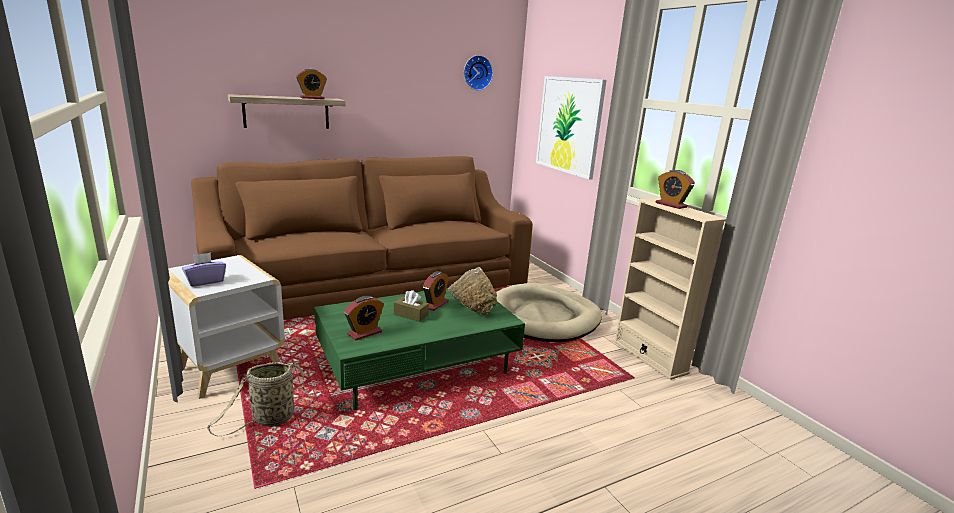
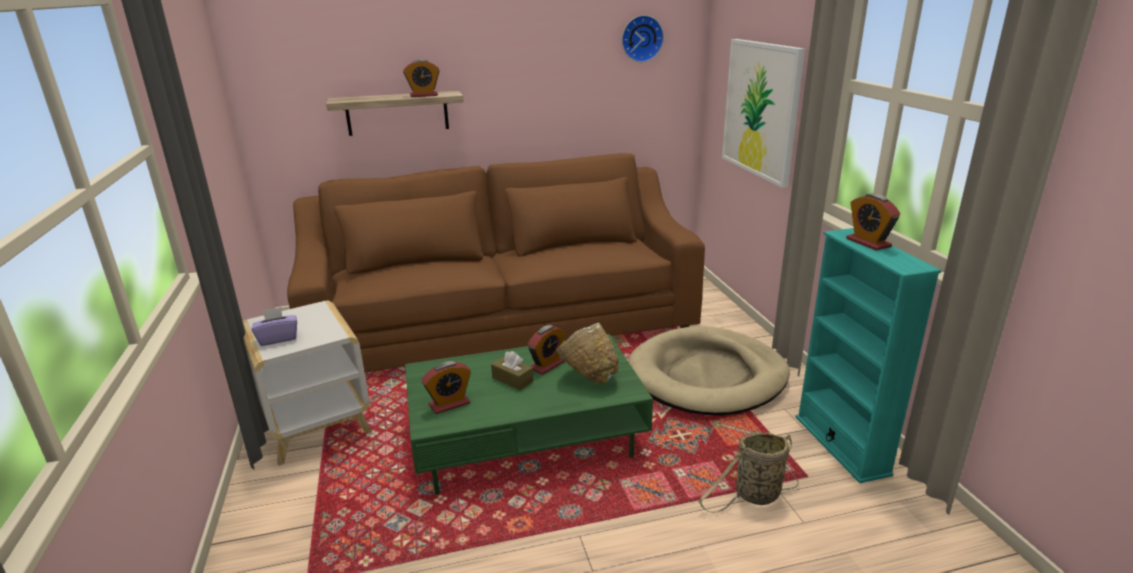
camera: 15 degrees right, 5 degrees up
basket [207,362,315,436] -> basket moved to [698,432,799,513]
beige bookcase [613,198,726,380] -> turquoise bookcase [796,228,942,483]

